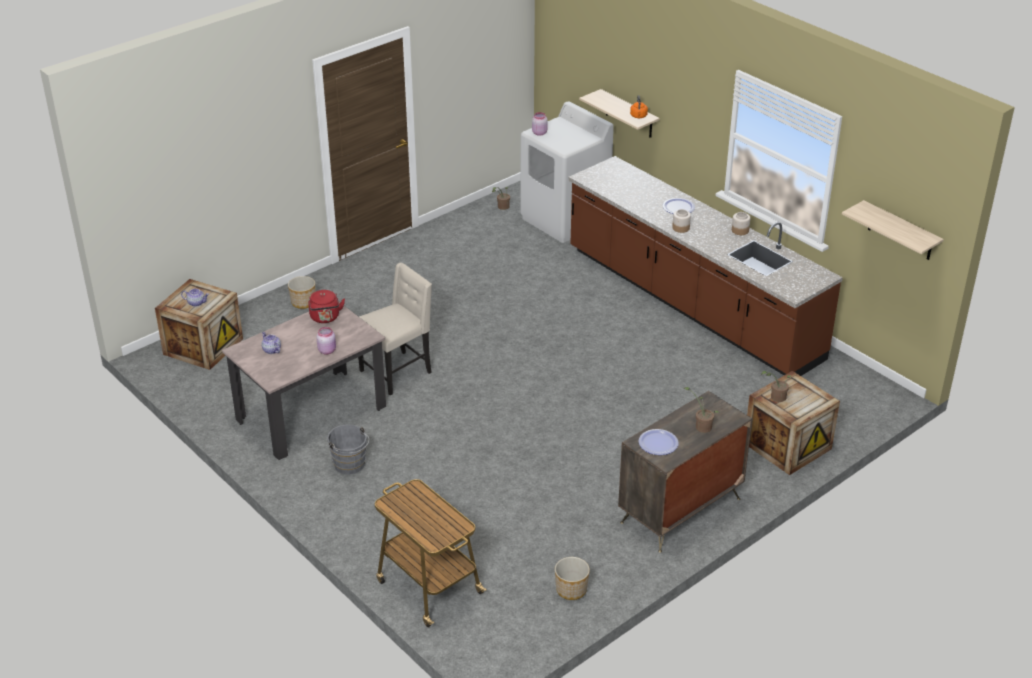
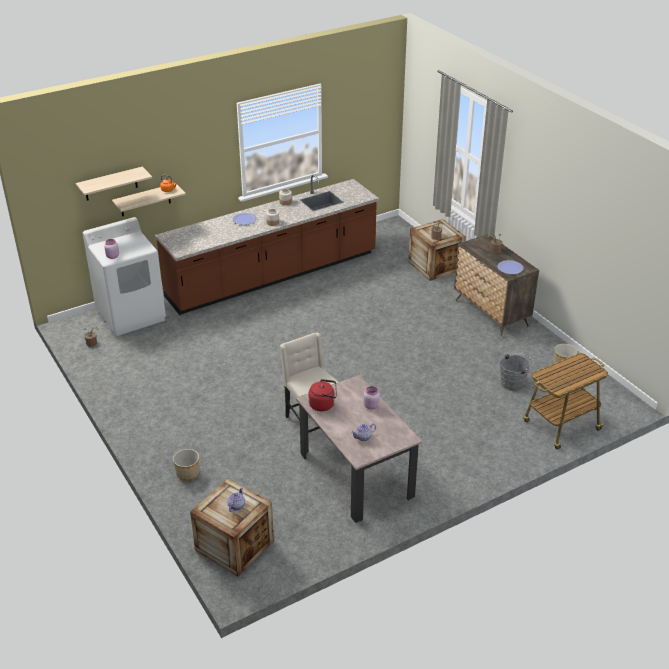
camera: 80 degrees left, 0 degrees up
grey bucket [327,424,369,475] -> grey bucket moved to [500,353,534,391]
shelf [842,200,944,260] -> shelf moved to [76,167,152,201]

